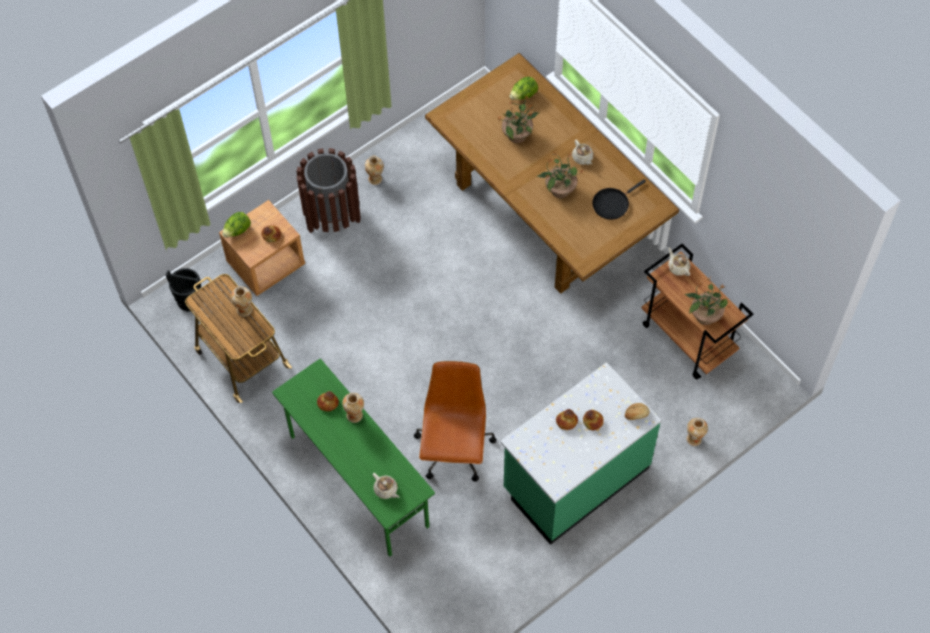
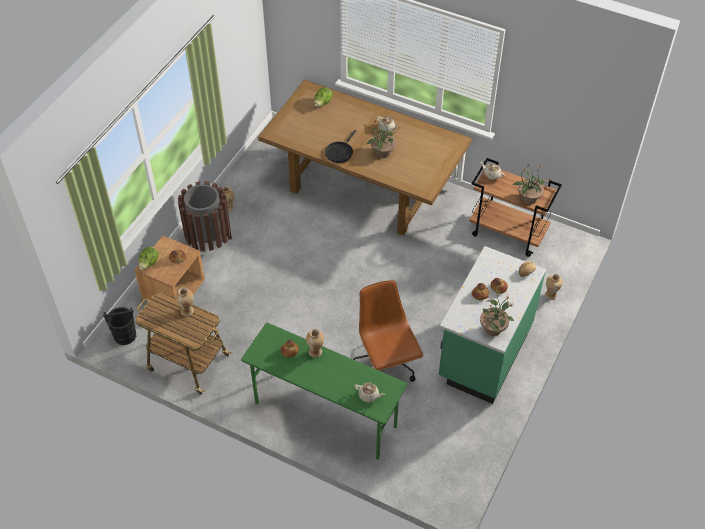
camera: 25 degrees left, 10 degrees down
potted plant [498,96,539,143] -> potted plant moved to [480,291,514,336]
black frying pan [592,179,646,220] -> black frying pan moved to [325,130,356,163]

